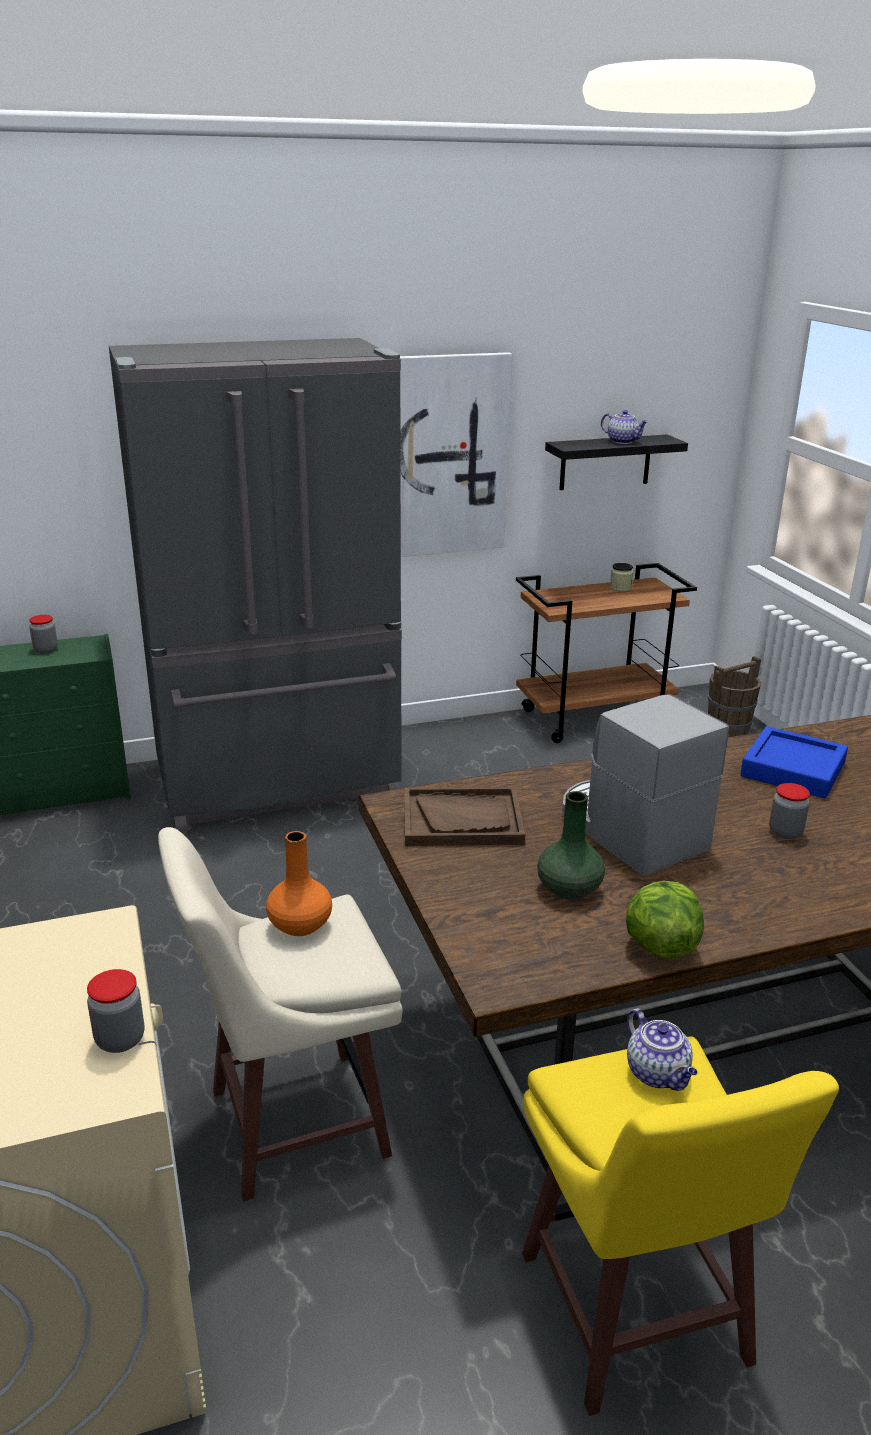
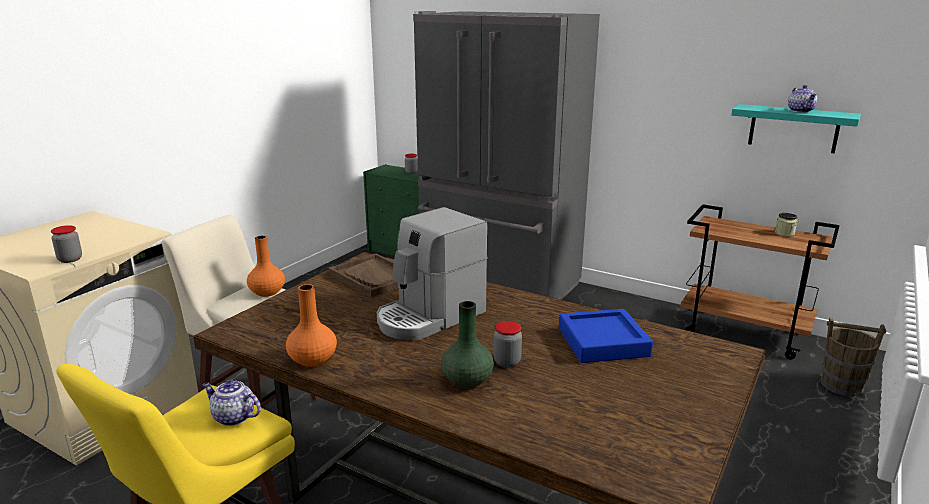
camera: 50 degrees right, 5 degrees down
picture [399,352,512,557] -> none
green vase [537,791,605,900] -> green vase moved to [441,301,494,388]
black shelf [545,434,688,490] -> turquoise shelf [731,104,861,153]
coffee machine [562,694,729,876] -> coffee machine turned 150 degrees counterclockwise [377,207,488,340]
lettuce [626,881,704,959] -> orange vase [286,284,337,367]
teapot [627,1008,698,1091] -> teapot turned 90 degrees clockwise [202,381,261,426]

